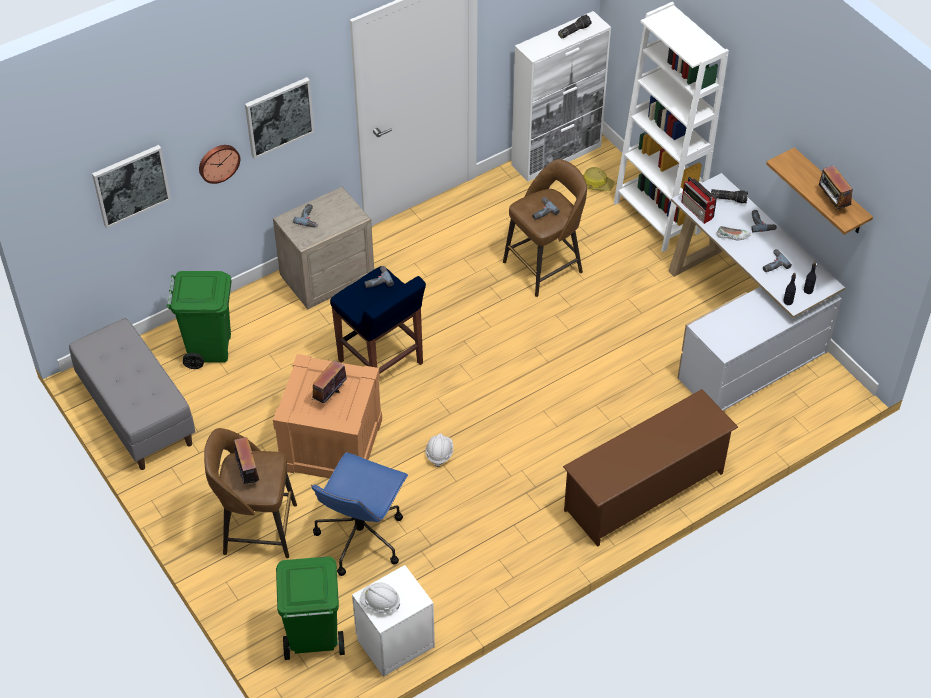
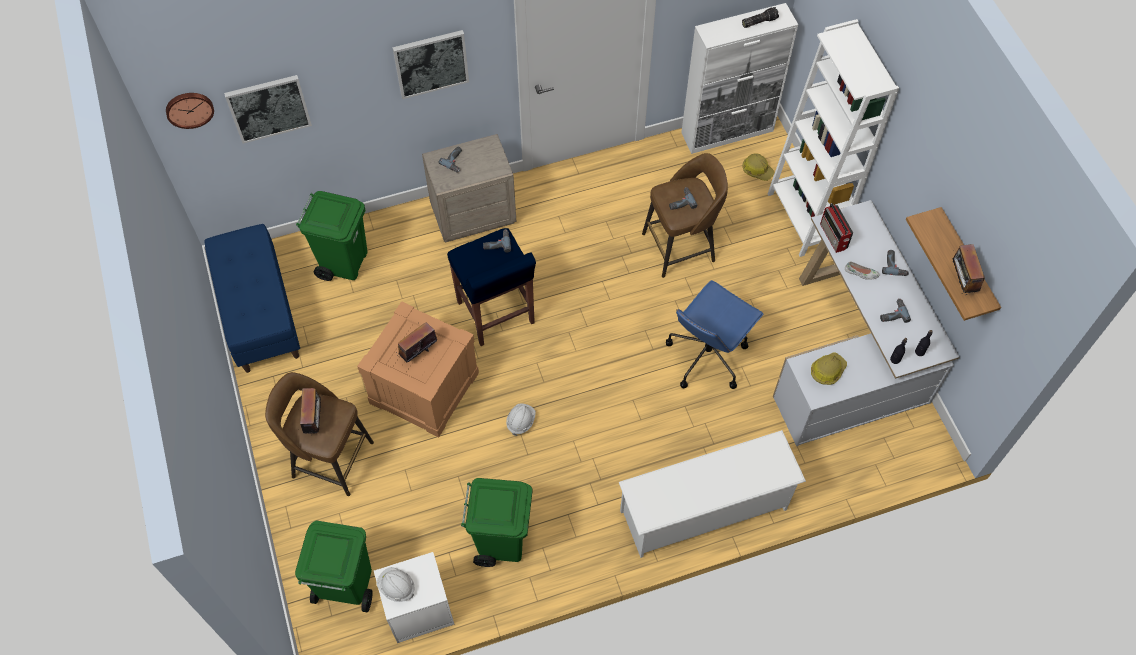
camera: 15 degrees right, 10 degrees up
grey bench [69,318,195,470] -> blue bench [205,224,300,373]
wall clock [199,145,240,184] -> wall clock moved to [166,93,214,129]
blue office chair [311,452,408,576] -> blue office chair moved to [666,280,764,389]
brown shoe rack [563,389,738,547] -> white shoe rack [619,430,806,558]
flashlight [711,189,748,203] -> none
none -> green trash can [461,478,533,567]
none -> hard hat [811,353,847,385]

